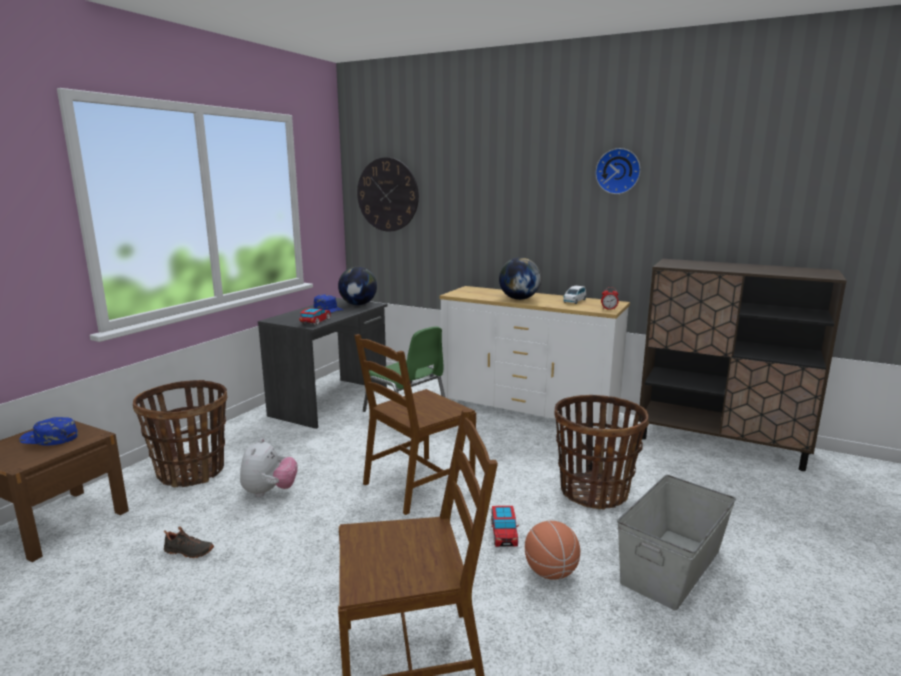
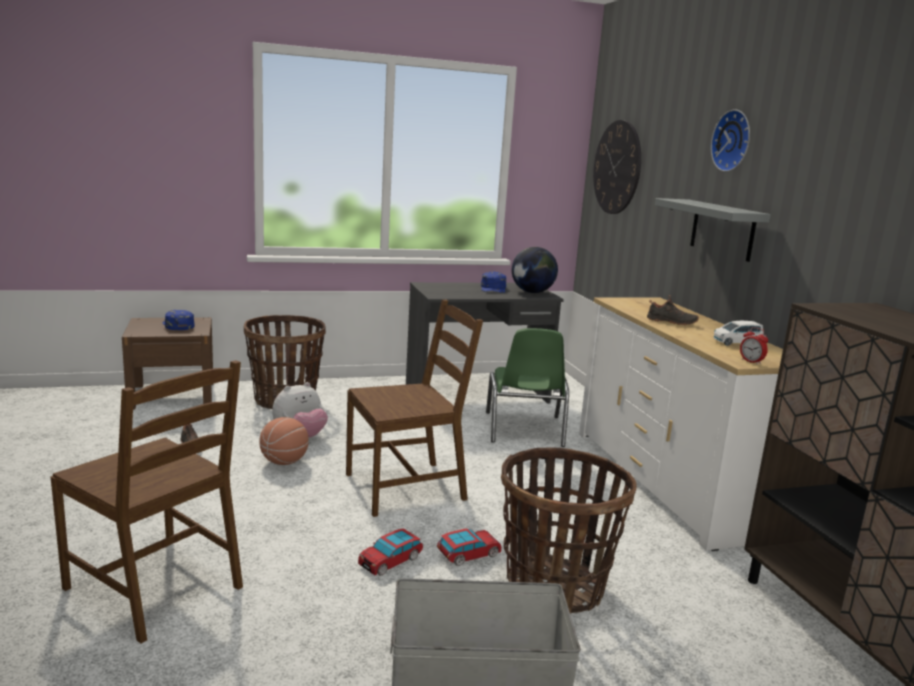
camera: 45 degrees right, 0 degrees up
toy car [299,308,331,325] -> toy car moved to [437,529,501,566]
brown chair [354,334,476,515] -> brown chair turned 150 degrees clockwise [346,300,483,517]
globe [499,257,541,300] -> black shoe [647,295,699,325]
basketball [525,521,580,580] -> basketball moved to [259,417,309,465]
wall clock [595,148,641,194] -> wall clock moved to [711,110,750,172]
none -> grey shelf [655,198,771,262]

